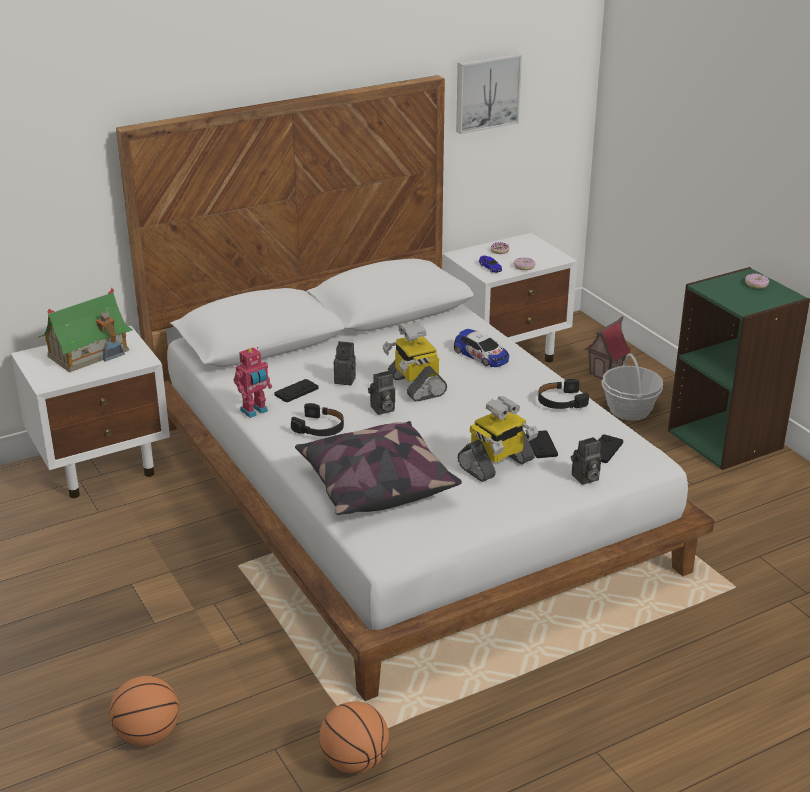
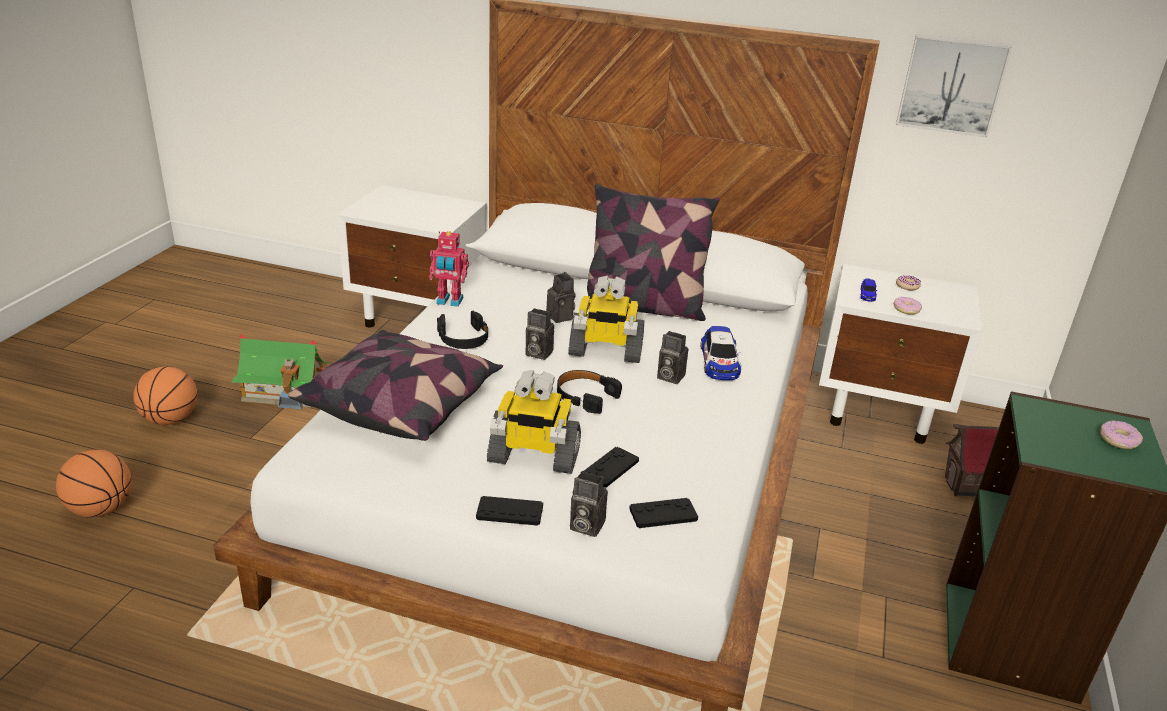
camera: 45 degrees right, 0 degrees up
toy house [38,288,133,373] -> toy house moved to [231,333,330,409]
black game controller [274,379,319,402] -> black game controller moved to [476,496,543,526]
basketball [319,702,389,774] -> basketball moved to [133,366,197,425]
toy robot [382,322,447,402] -> toy robot turned 105 degrees counterclockwise [568,276,644,363]
black headphones [538,379,589,409] -> black headphones moved to [557,370,622,414]
basket [601,353,663,421] -> none
none -> pillow [587,183,720,321]
none -> camera [657,331,688,384]

